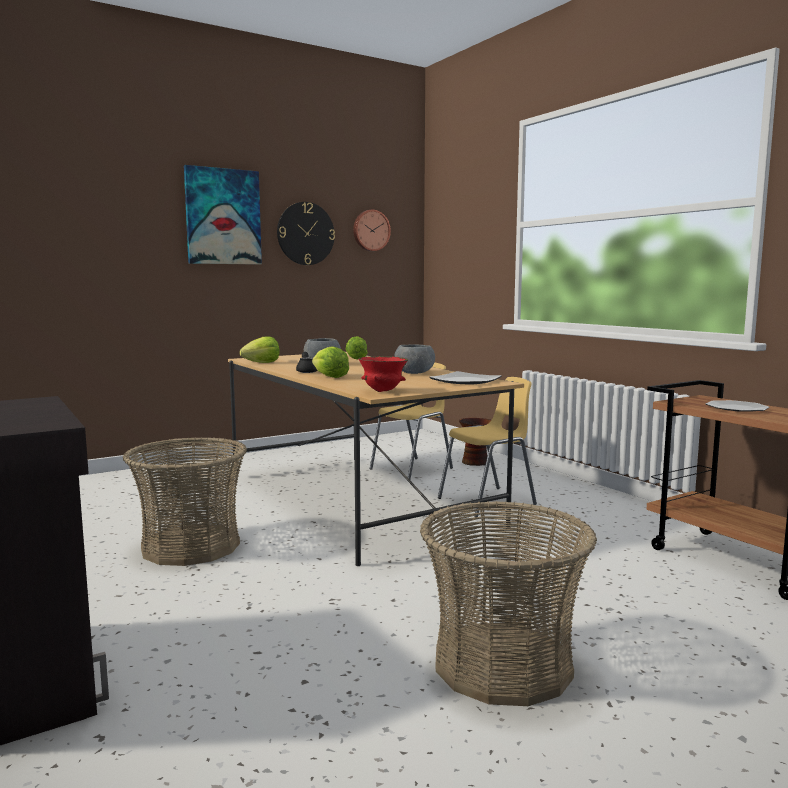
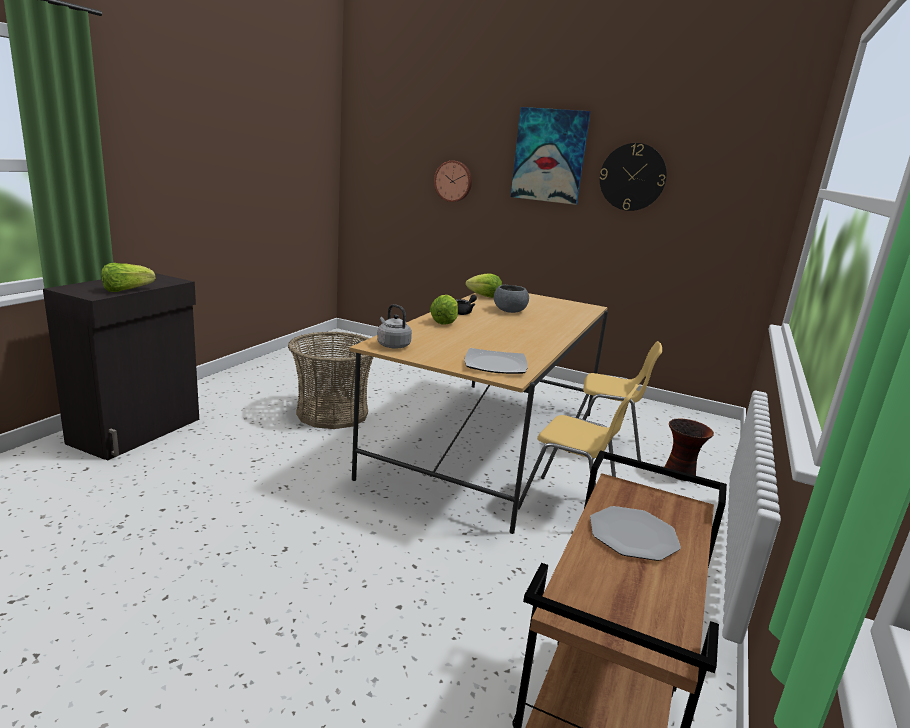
camera: 55 degrees right, 10 degrees up
lettuce [345,336,368,359] -> lettuce moved to [101,263,156,292]
wall clock [353,210,391,251] -> wall clock moved to [434,161,472,202]
red bowl [358,356,408,392] -> grey kettle [377,304,412,349]
grey bowl [394,345,435,374] -> none
basket [420,501,597,706] -> none

